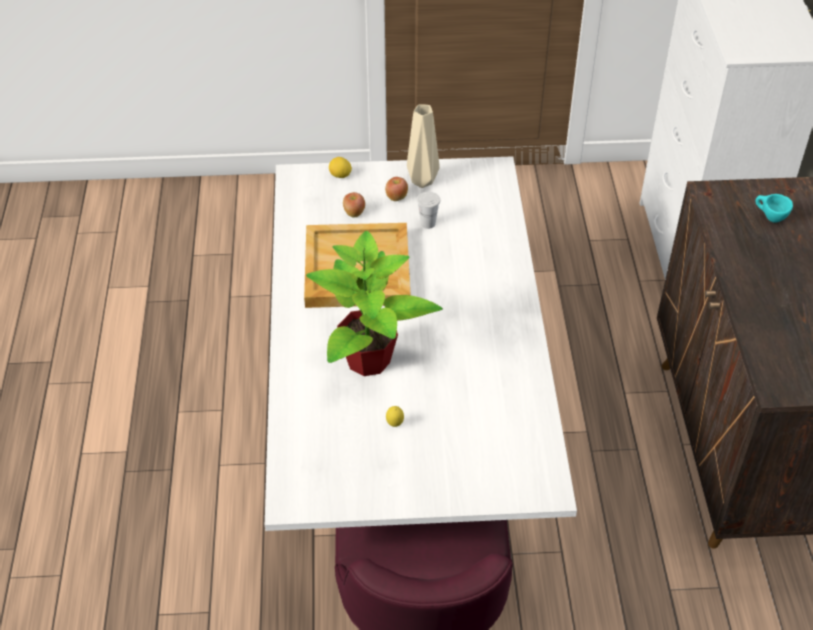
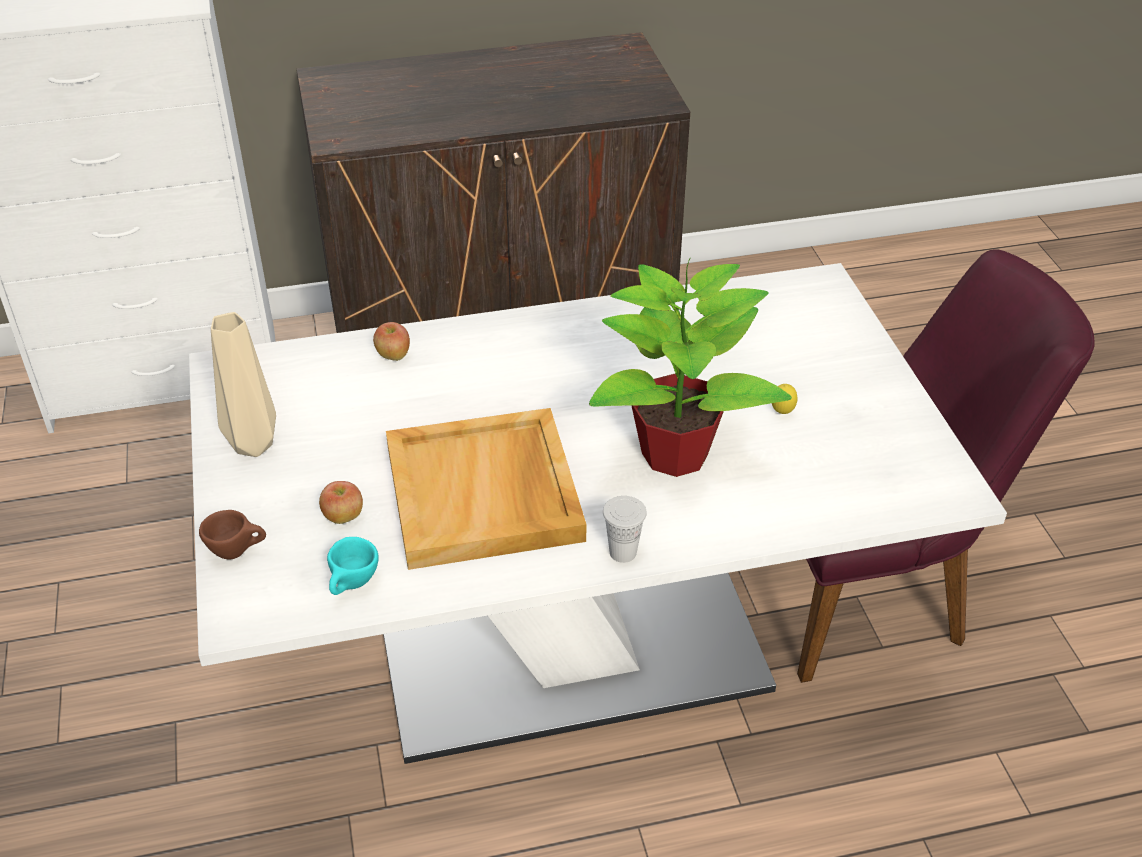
camera: 100 degrees left, 5 degrees down
lemon [329,157,352,178] -> brown cup [199,510,266,560]
apple [385,177,408,201] -> apple moved to [373,322,410,361]
white cup [417,192,440,229] -> white cup moved to [603,496,647,563]
turquoise cup [755,194,793,223] -> turquoise cup moved to [327,537,379,595]

